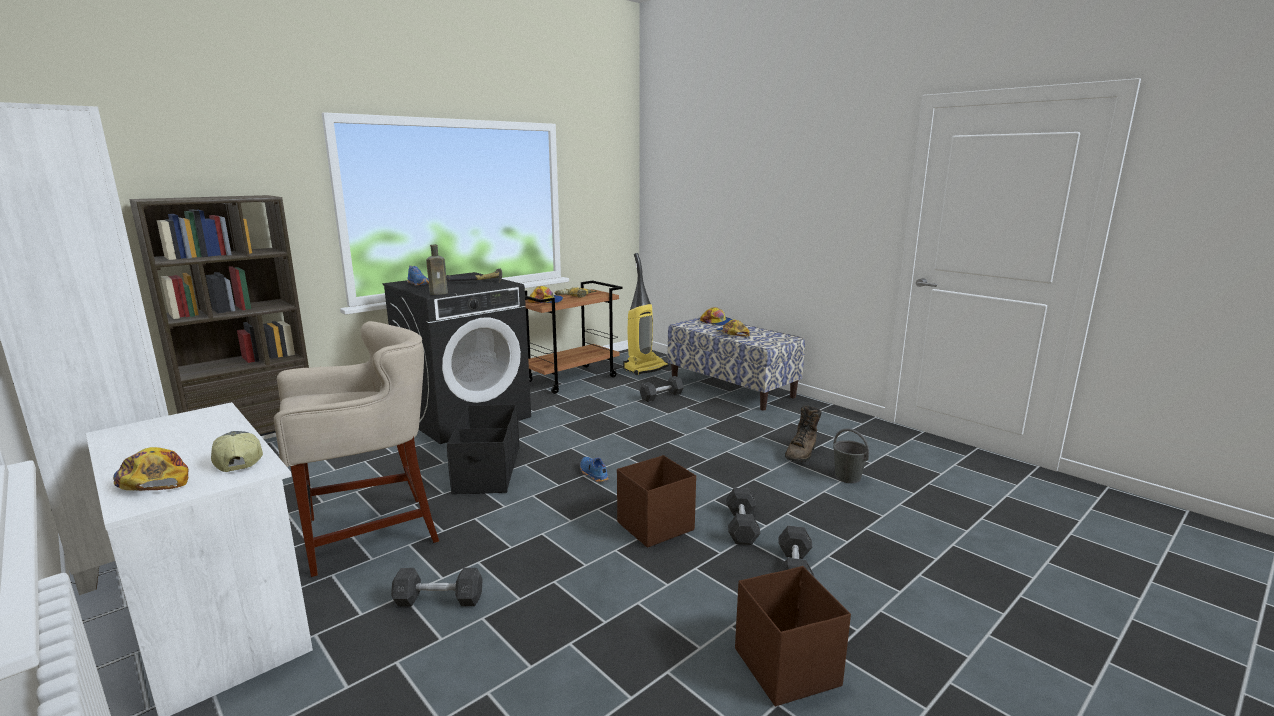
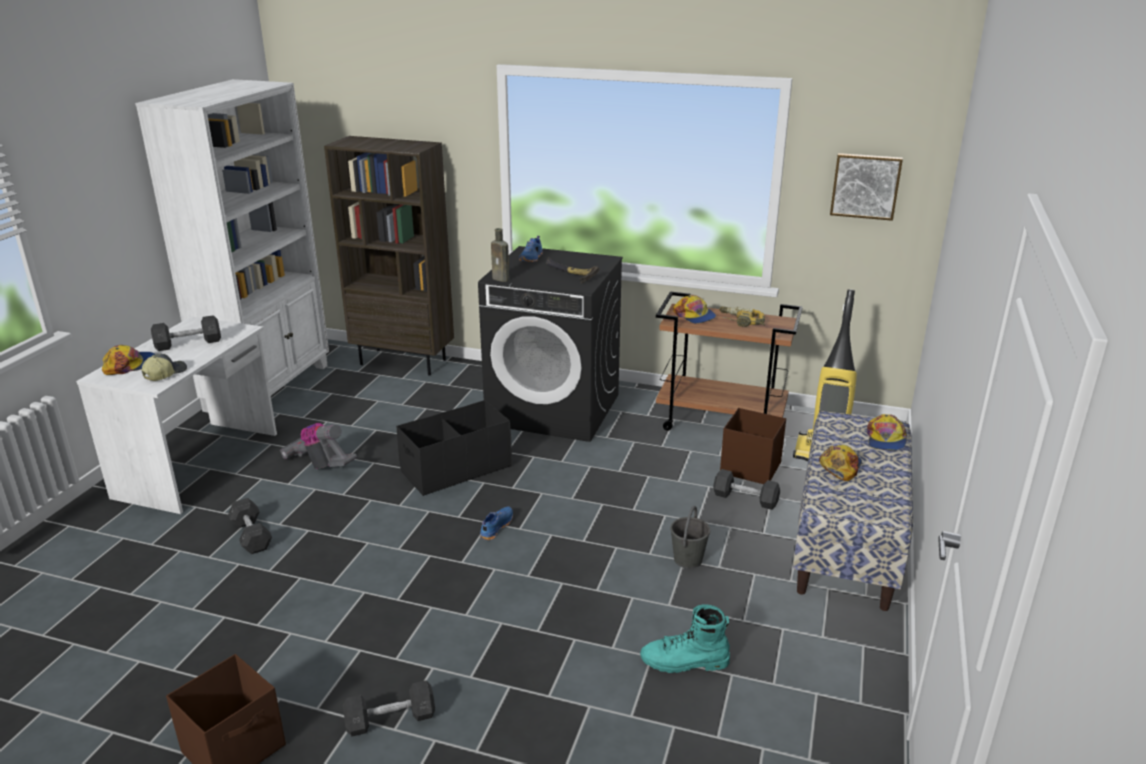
camera: 60 degrees right, 10 degrees up
cap [113,447,189,491] -> cap turned 45 degrees clockwise [102,345,155,375]
beige stool [274,321,439,577] -> vacuum cleaner [280,423,357,469]
brown storage box [617,455,696,548] -> brown storage box moved to [720,408,786,484]
grey dumbbell [726,488,761,545] -> grey dumbbell moved to [151,315,221,351]
brown boot [785,405,822,462] -> turquoise boot [640,604,730,673]
grey bucket [833,428,869,483] -> grey bucket moved to [670,506,711,569]
none -> picture [830,153,903,221]

